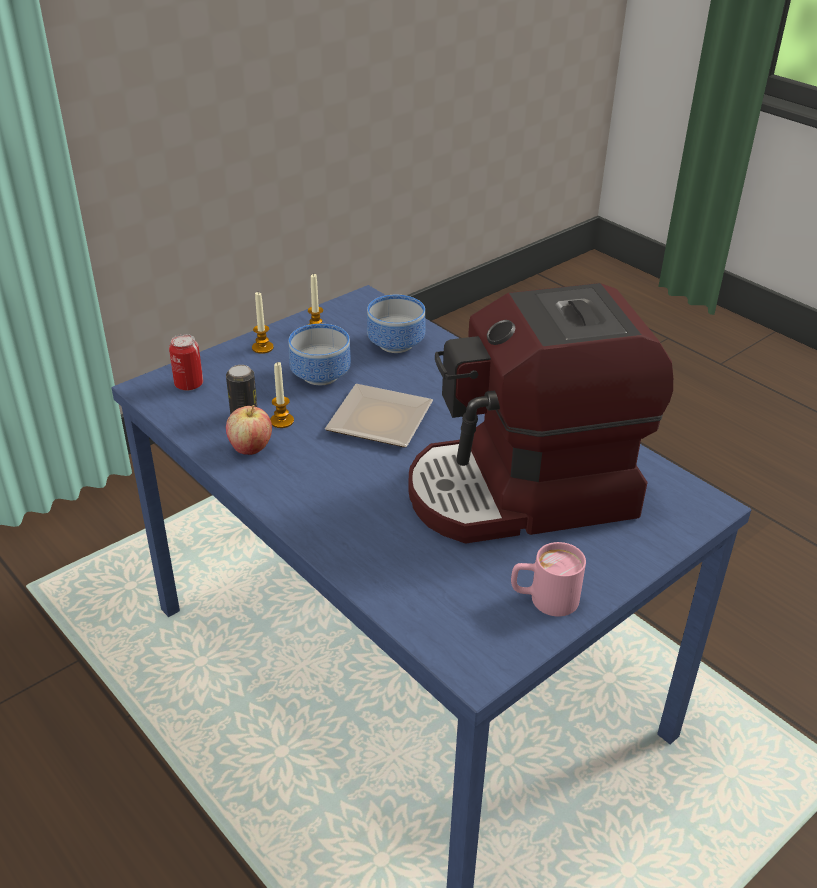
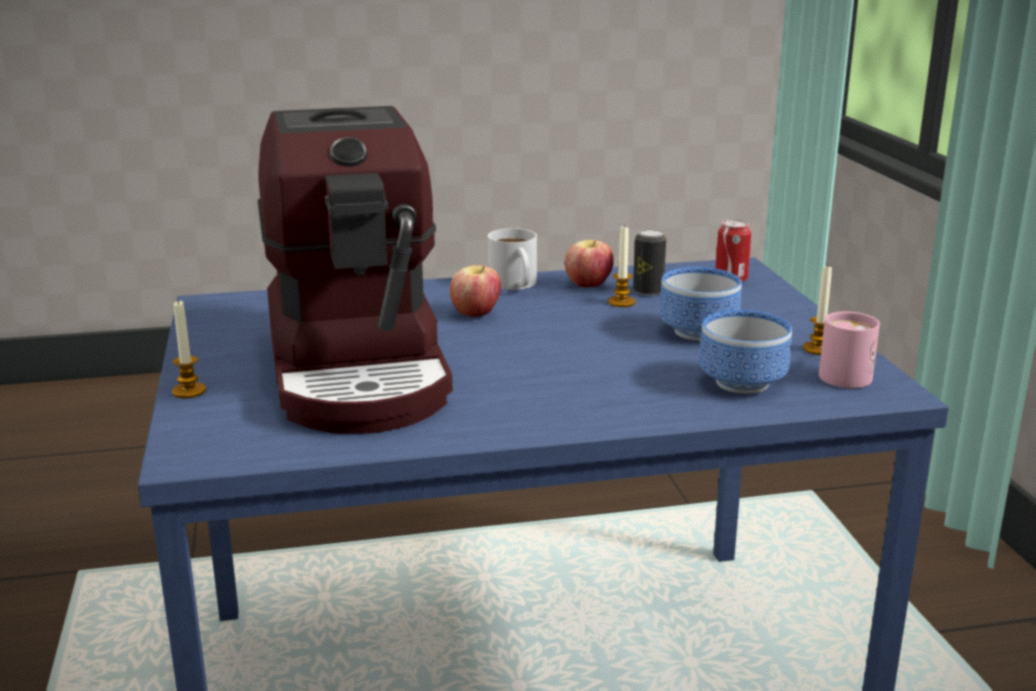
camera: 120 degrees right, 15 degrees down
candle [252,292,274,354] -> candle moved to [172,300,206,398]
plate [325,384,433,448] -> none
coffee machine [408,283,673,544] -> coffee machine turned 150 degrees clockwise [258,106,453,434]
pink mug [511,542,586,616] -> pink mug moved to [819,312,880,388]
none -> apple [450,265,501,317]
none -> white mug [488,228,537,290]

